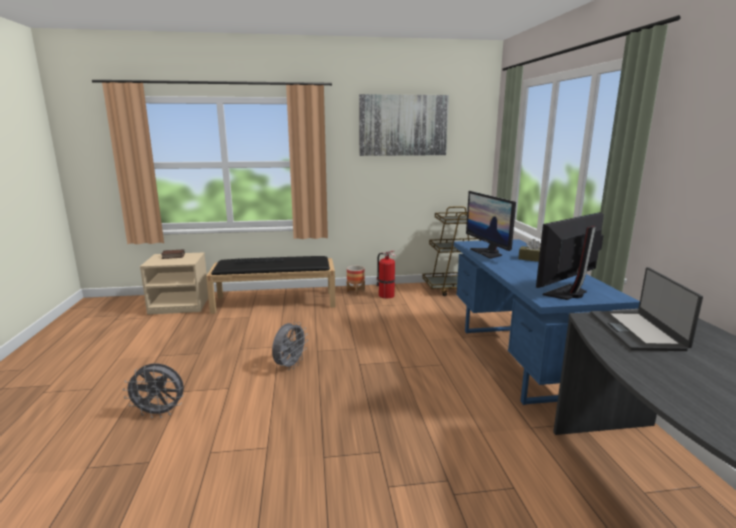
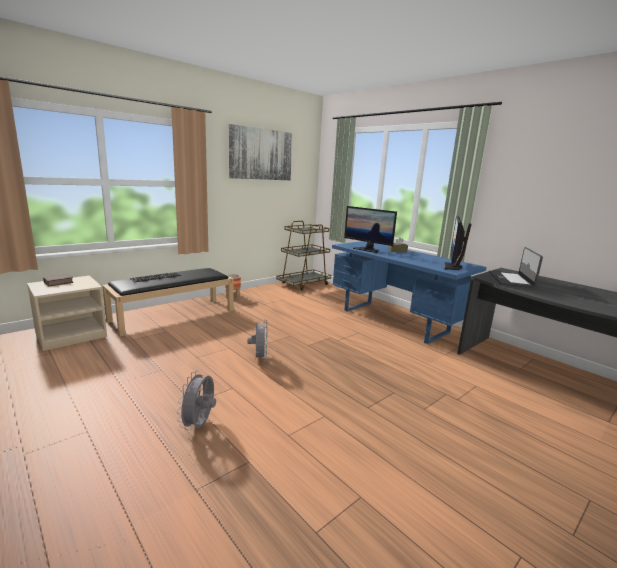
camera: 35 degrees left, 0 degrees up
grey fan [123,363,184,418] -> grey fan turned 135 degrees clockwise [177,370,216,430]
fire extinguisher [376,251,396,299] -> none
laptop [591,267,703,351] -> laptop turned 45 degrees clockwise [489,247,543,288]

